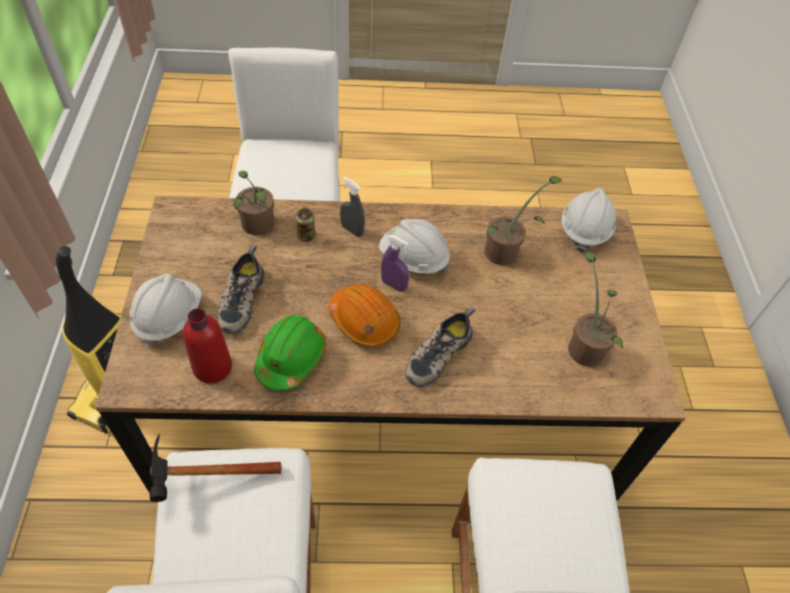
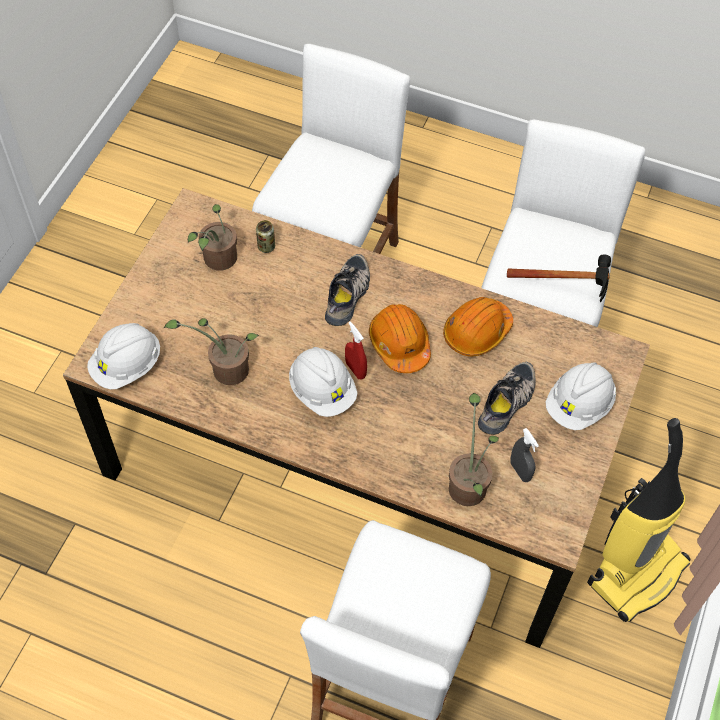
camera: 155 degrees left, 5 degrees up
red bottle [183,309,232,384] -> none
green hard hat [254,315,326,391] -> orange hard hat [443,297,513,357]
can [296,208,315,242] -> can moved to [256,220,275,253]
grey spray bottle [340,176,365,237] -> grey spray bottle moved to [510,428,539,482]
purple spray bottle [381,235,409,292] -> red spray bottle [345,322,367,380]
shoe [405,307,475,387] -> shoe turned 45 degrees counterclockwise [325,254,370,326]

